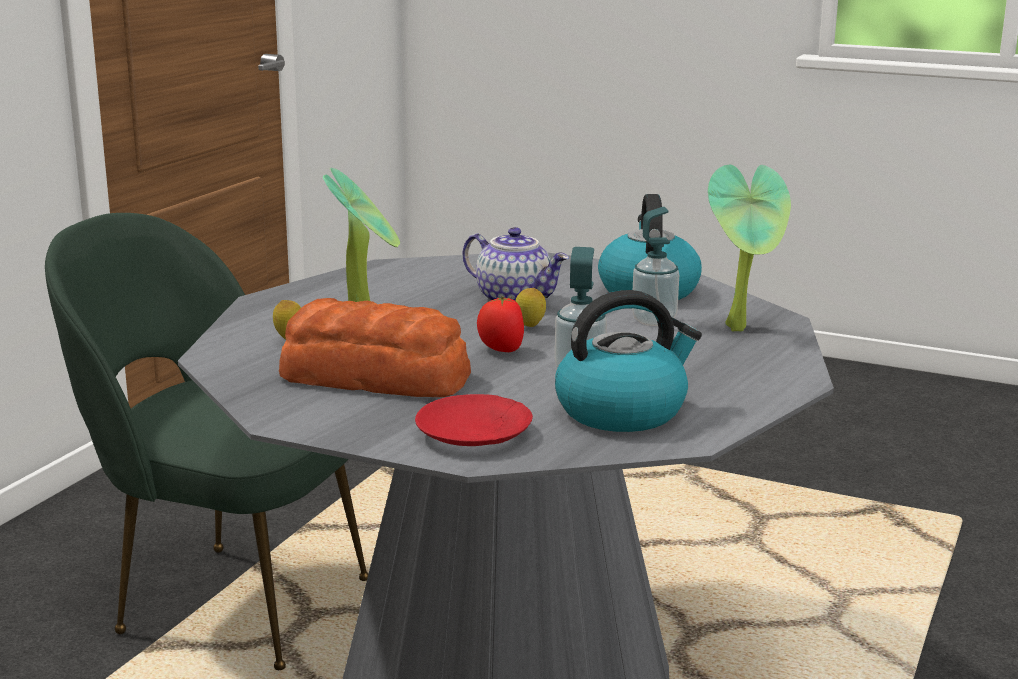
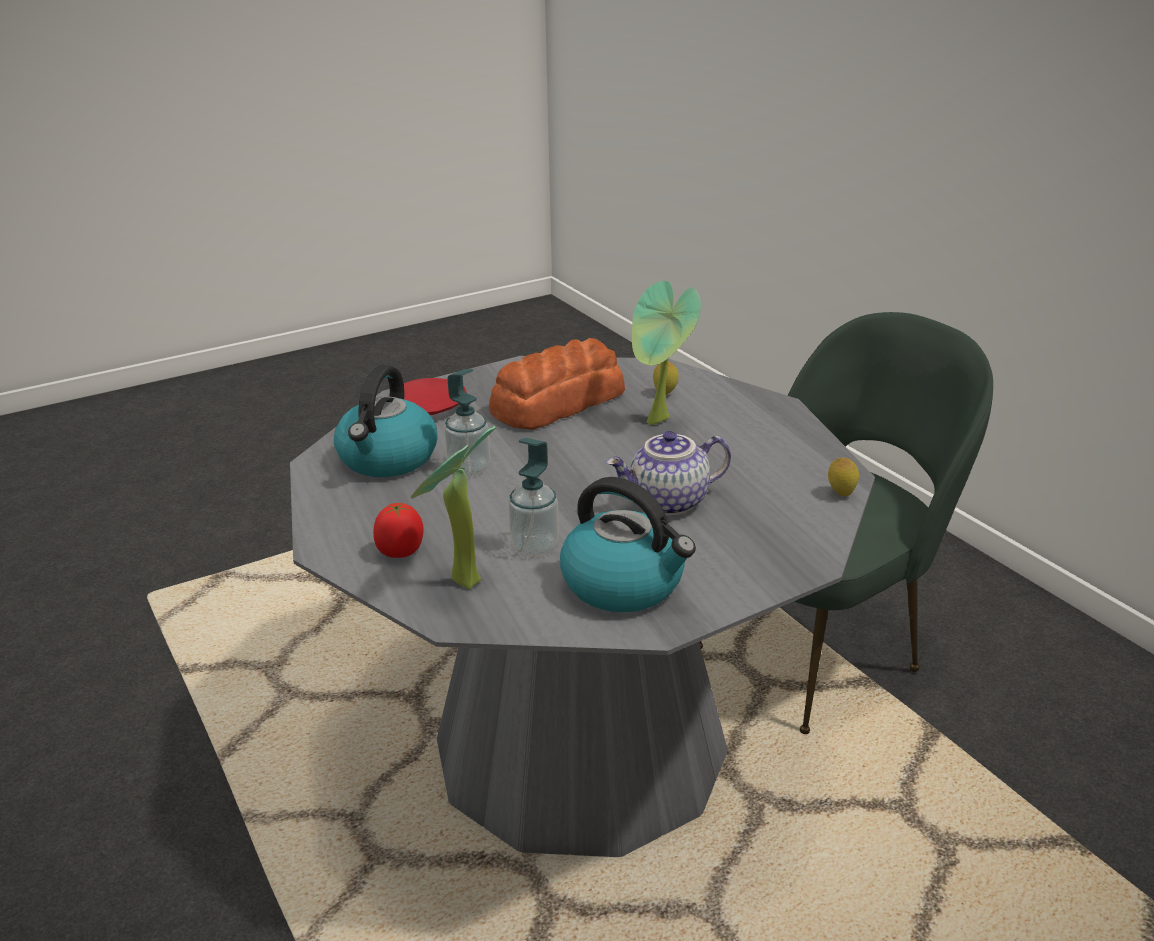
camera: 125 degrees right, 10 degrees up
tomato [477,296,524,352] -> tomato moved to [373,503,424,558]
lemon [516,288,546,327] -> lemon moved to [828,458,859,497]

